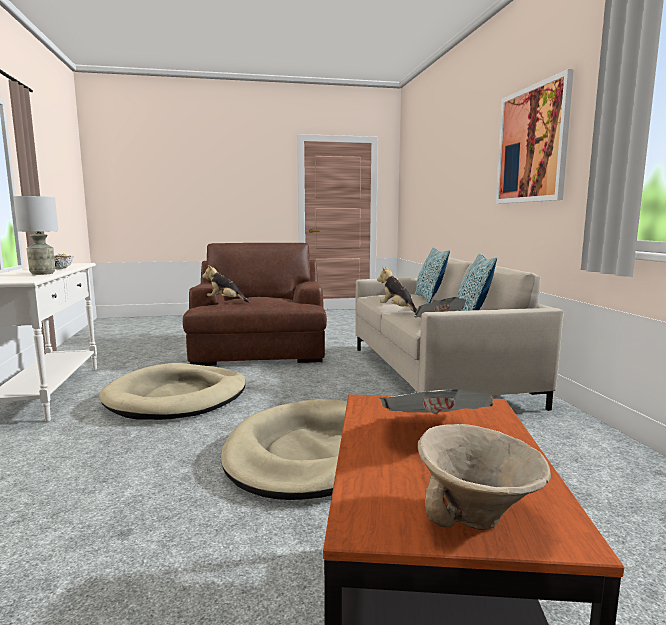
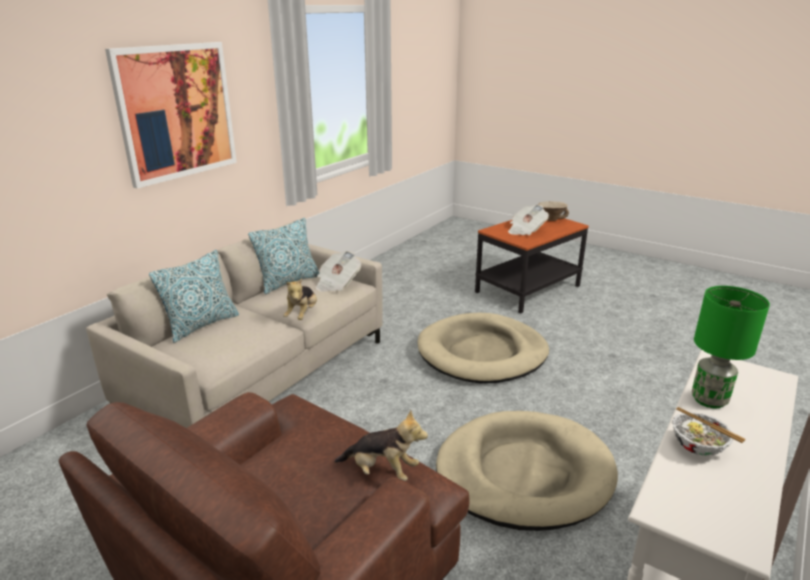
camera: 135 degrees left, 15 degrees up
grey table lamp [13,196,58,275] -> green table lamp [692,286,770,409]
plush toy [202,265,250,302] -> plush toy turned 45 degrees counterclockwise [334,409,428,481]

